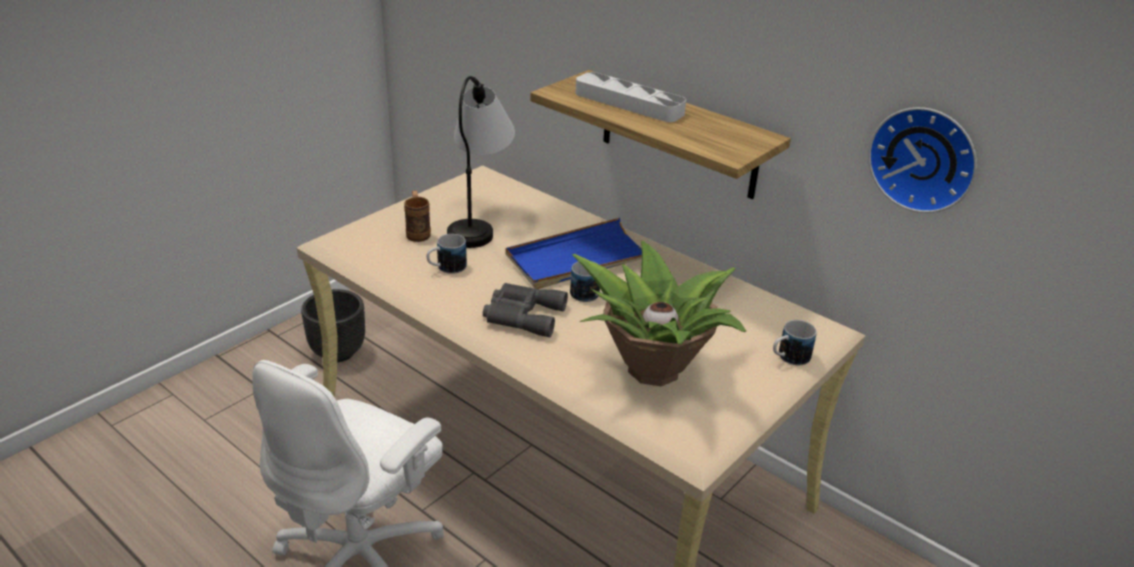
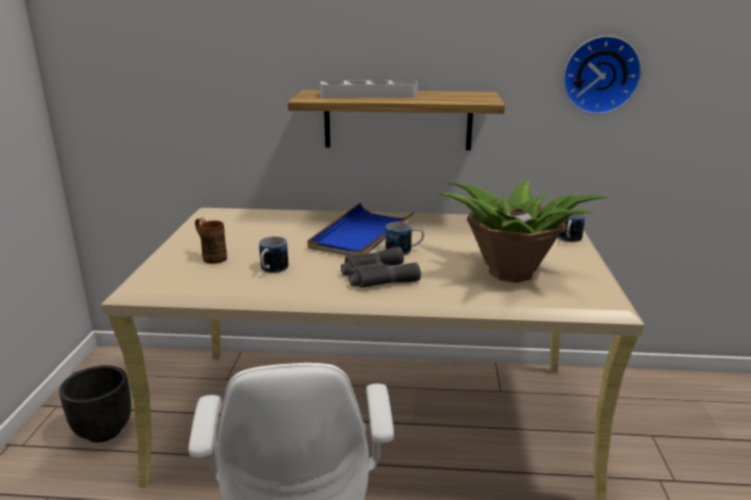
camera: 35 degrees left, 10 degrees down
table lamp [447,76,515,248] -> none

